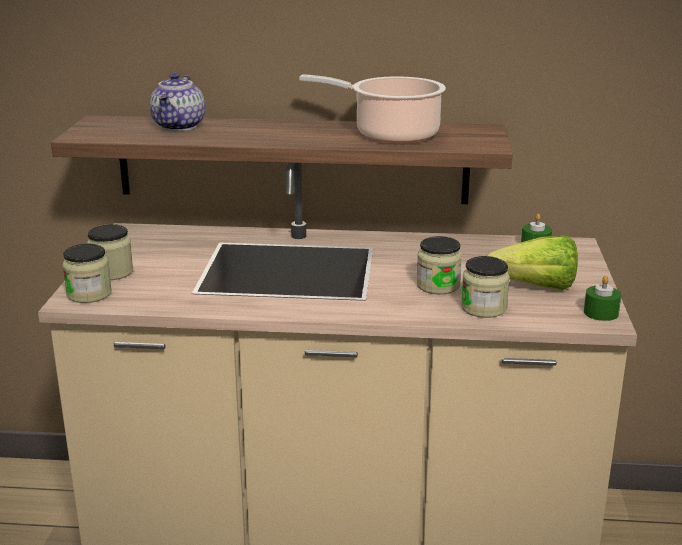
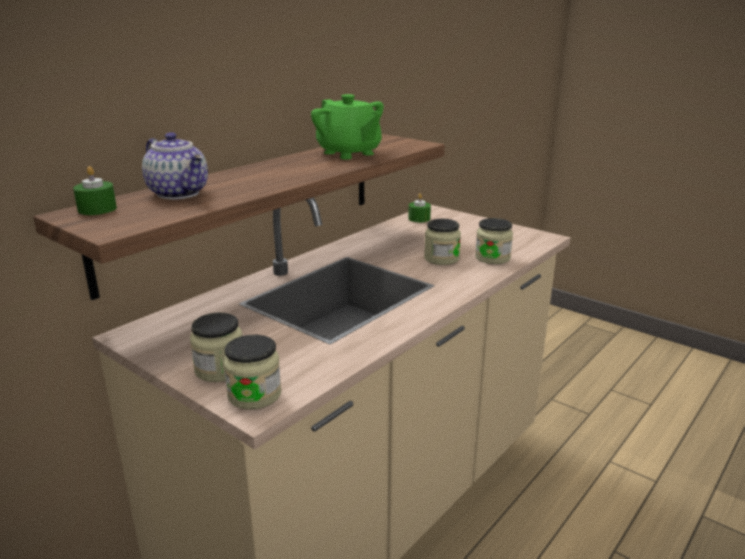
camera: 55 degrees left, 0 degrees up
cooking pot [299,74,446,143] -> green teapot [311,94,384,160]
lettuce [487,236,578,290] -> none
green candle [584,276,621,321] -> green candle moved to [73,166,117,215]

